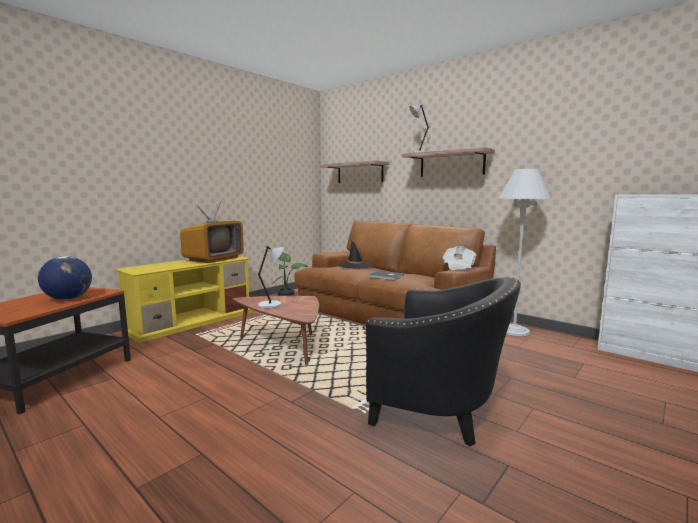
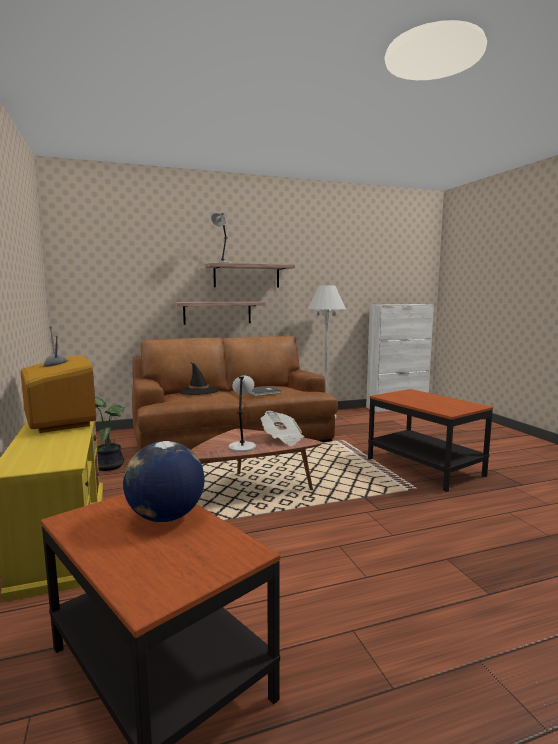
camera: 60 degrees left, 0 degrees up
shelf [319,160,389,183] -> shelf moved to [174,301,265,325]
black armchair [365,277,521,446] -> side table [368,389,493,492]
newspaper [442,246,476,270] -> newspaper moved to [261,411,304,446]

